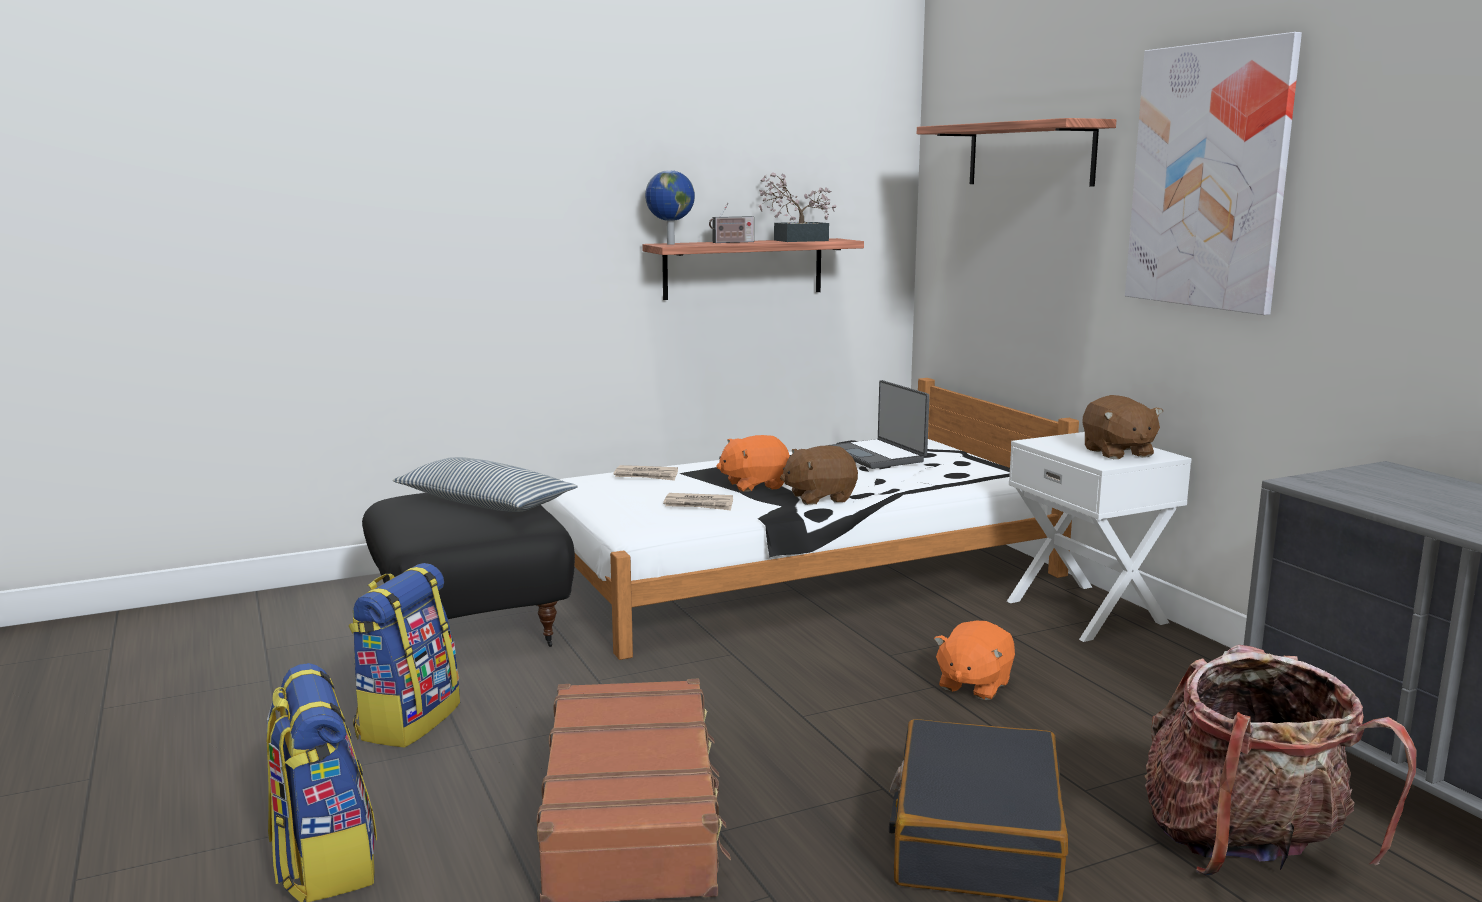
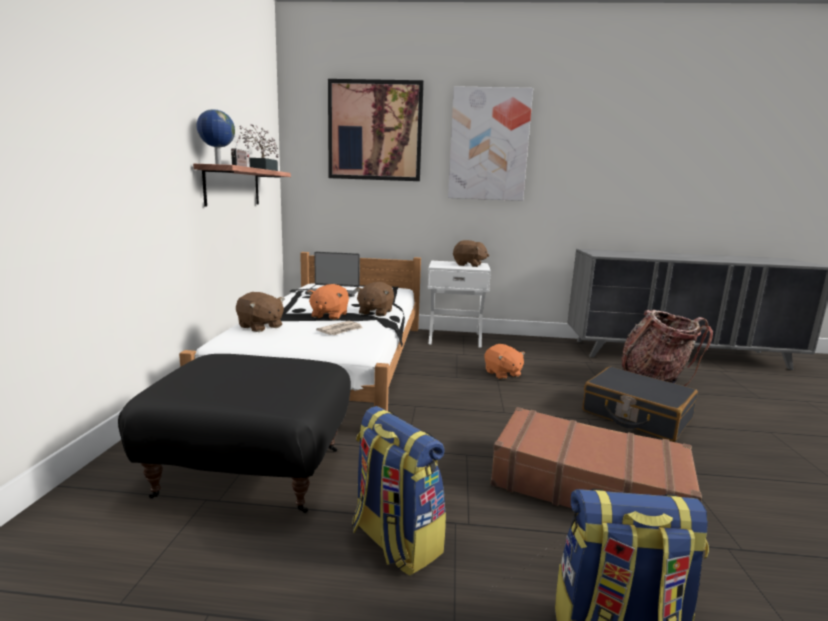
camera: 60 degrees left, 0 degrees up
pillow [393,457,578,512] -> none
newspaper [613,465,678,481] -> brown plush toy [236,292,285,332]
shelf [917,118,1116,187] -> picture [328,79,424,181]

